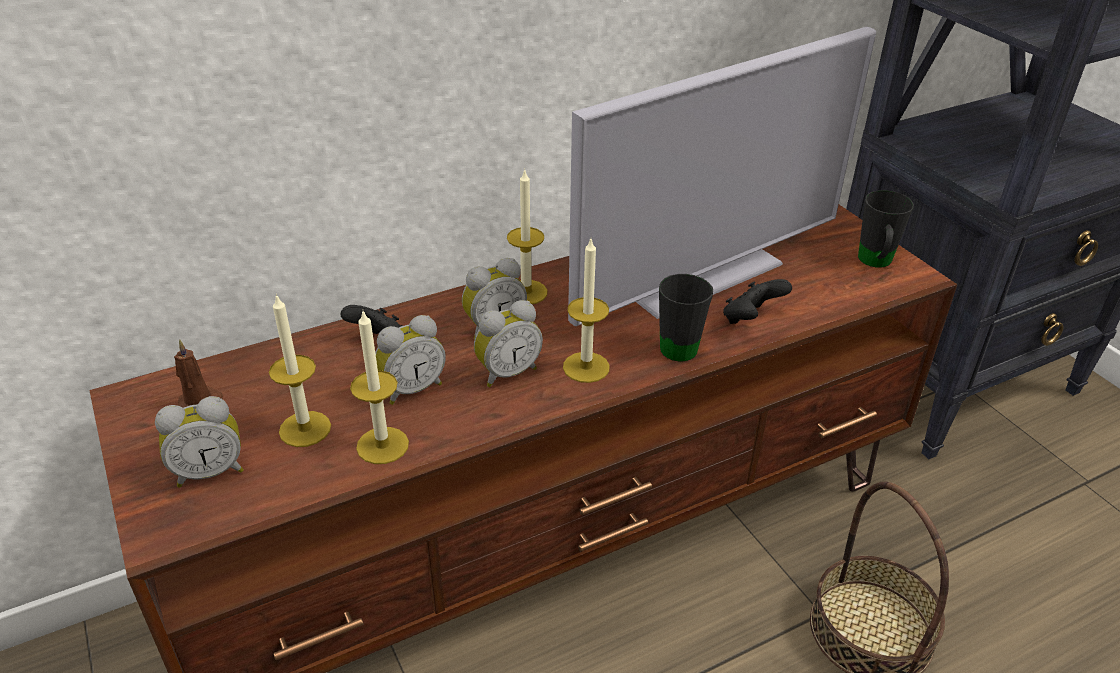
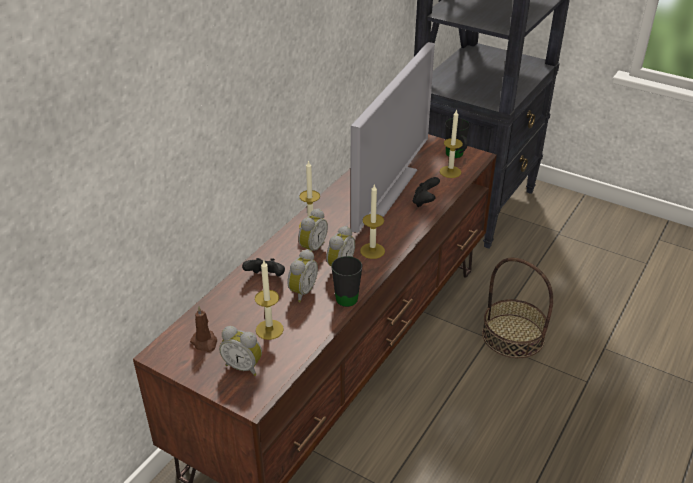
camera: 30 degrees left, 0 degrees up
alarm clock [155,396,244,488] -> alarm clock turned 75 degrees clockwise [219,326,262,376]
candle [350,312,409,464] -> candle moved to [440,109,463,178]
black mug [659,274,713,361] -> black mug moved to [331,256,362,307]

